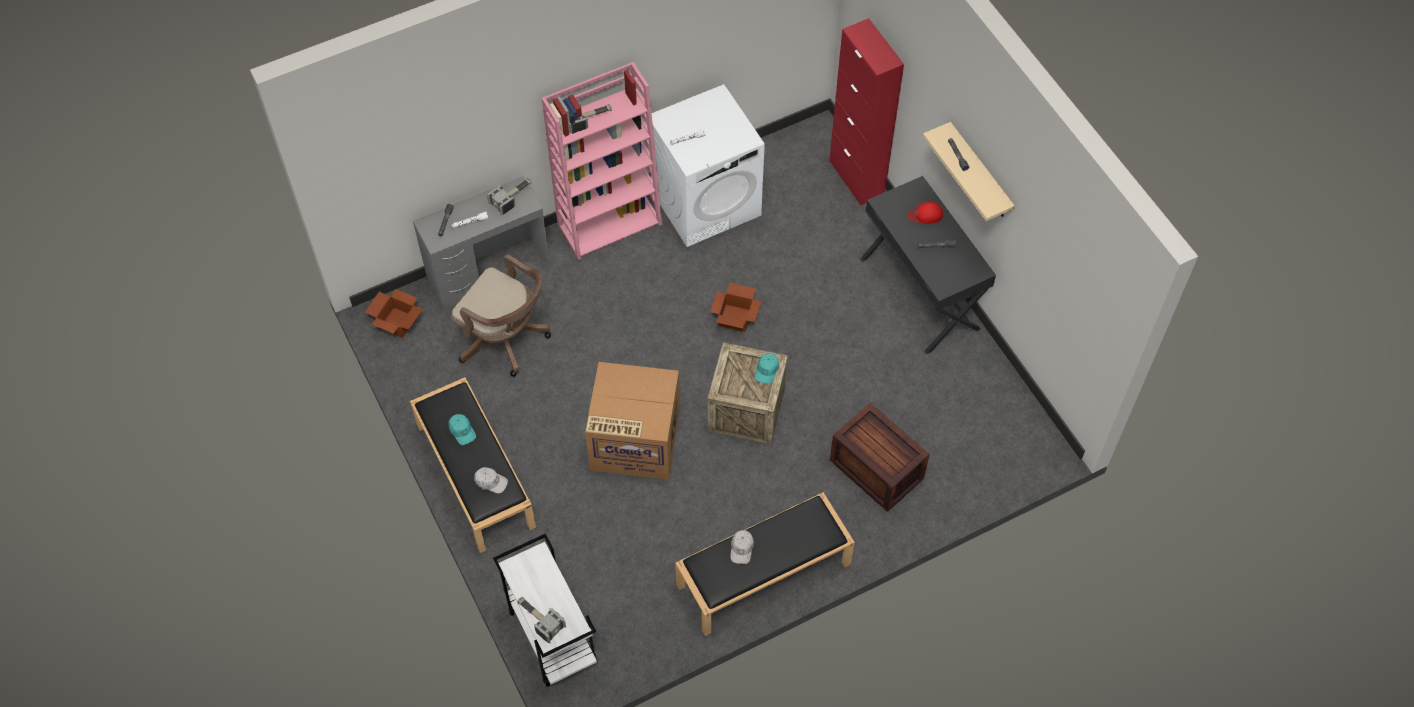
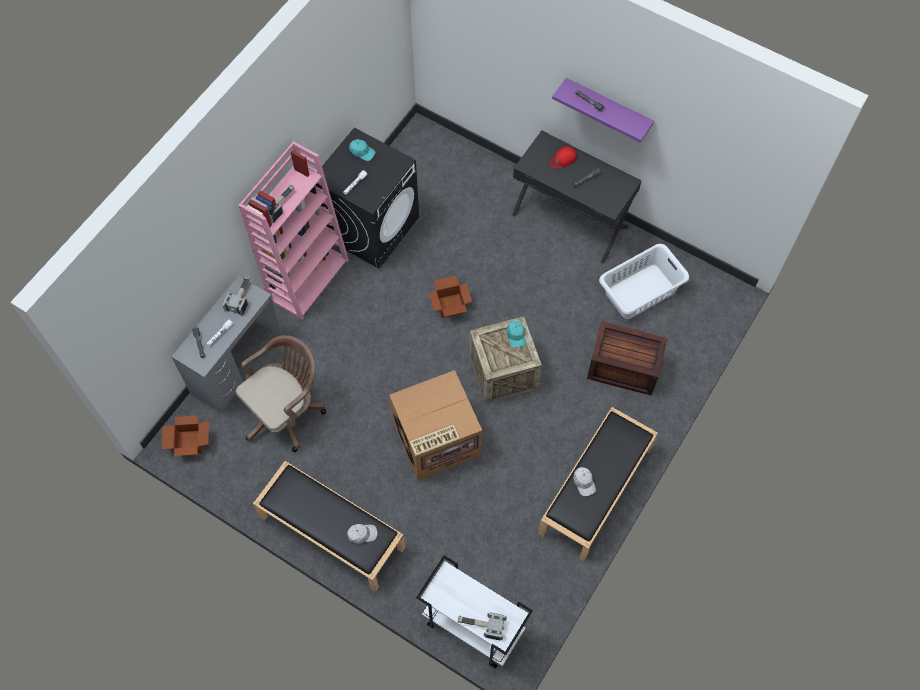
camera: 30 degrees left, 5 degrees up
turquoise cap [449,414,476,445] -> turquoise cap moved to [349,139,376,161]
brown office chair [451,254,551,377] -> brown office chair turned 45 degrees counterclockwise [235,335,326,452]
white washing machine [651,84,765,247] -> black washing machine [315,127,419,269]
red cabinet [829,18,904,205] -> none
beige shelf [923,122,1015,221] -> purple shelf [552,78,654,143]
none -> white laundry basket [599,244,689,319]

